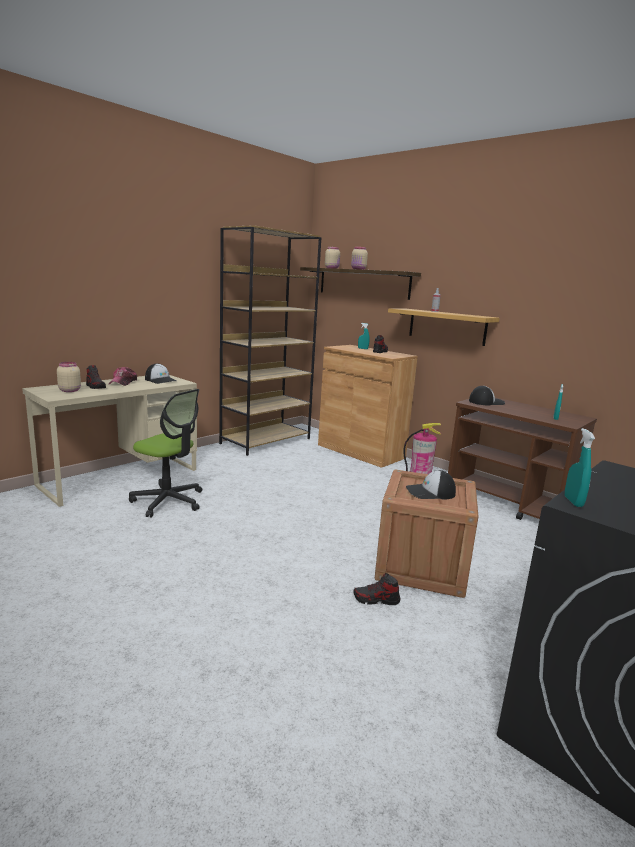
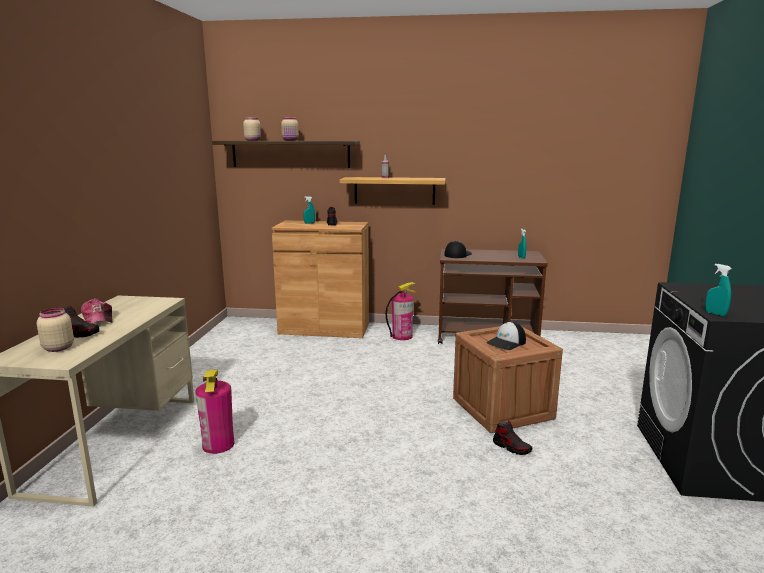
camera: 35 degrees left, 0 degrees up
office chair [129,389,202,518] -> fire extinguisher [195,370,235,454]
cap [145,363,176,384] -> none
brown bookcase [219,225,321,456] -> none
shoe [354,573,400,605] -> shoe turned 105 degrees counterclockwise [493,421,532,455]

